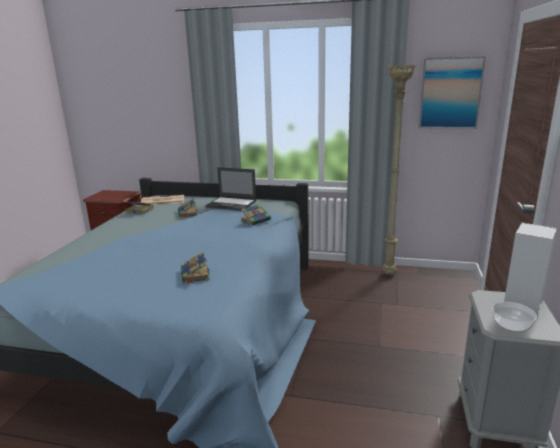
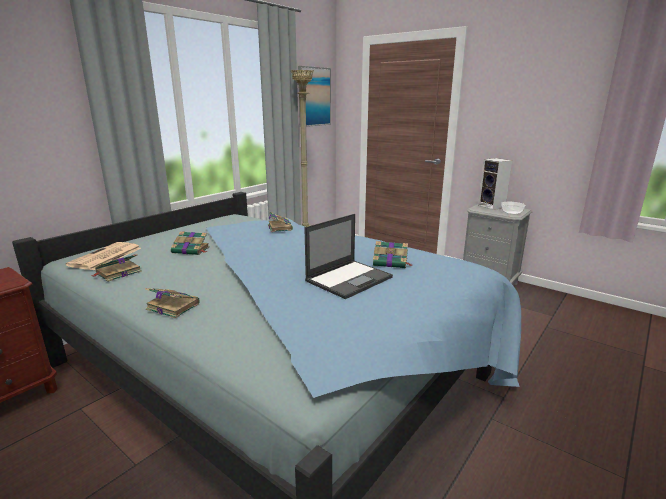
camera: 65 degrees left, 0 degrees up
laptop [205,167,256,211] -> laptop moved to [304,214,393,299]
none -> book [145,288,200,318]

